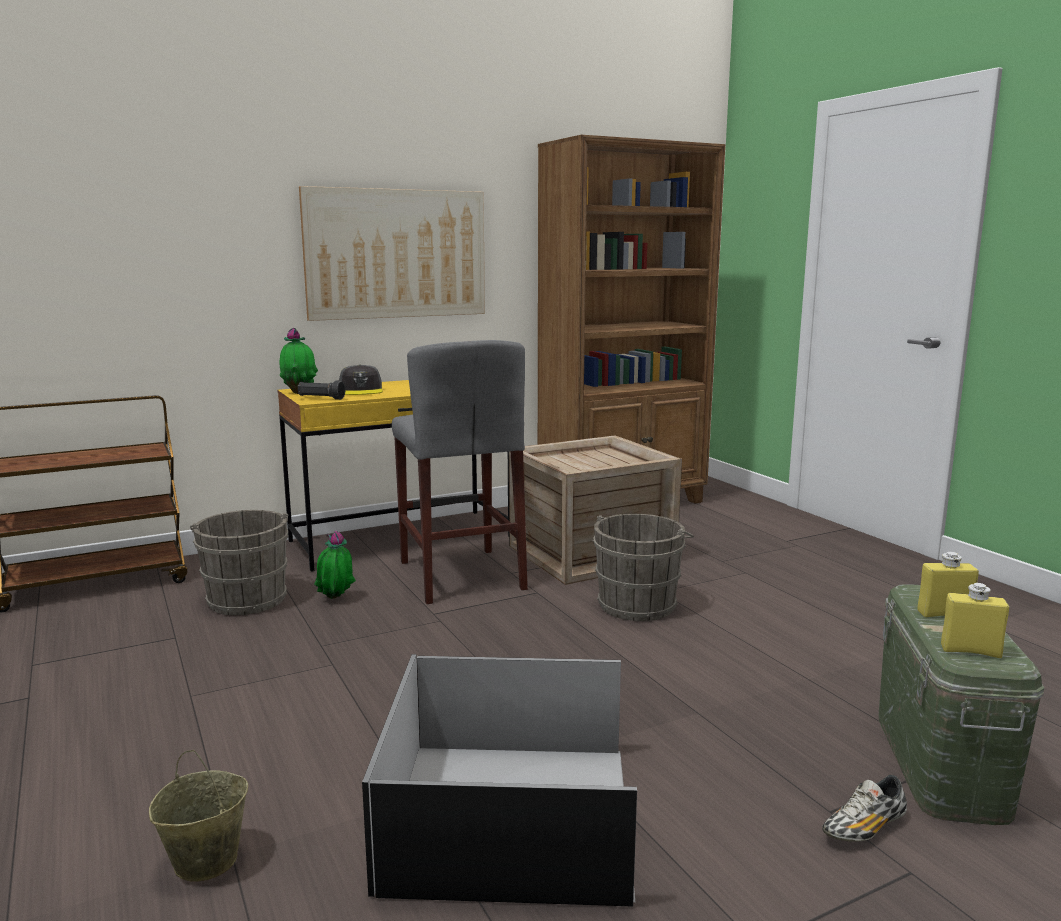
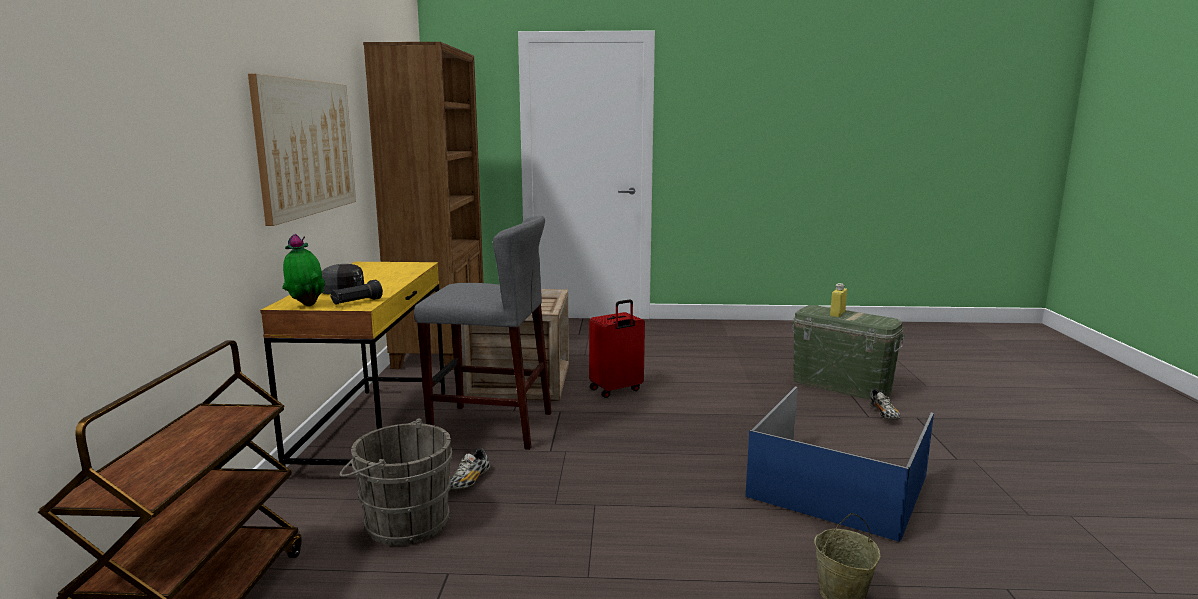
camera: 60 degrees left, 0 degrees up
potted plant [314,531,356,599] -> shoe [450,448,490,490]
black storage box [362,654,637,906] -> blue storage box [746,387,934,542]
grey bucket [592,514,694,621] -> red suitcase [589,299,645,398]
yellow bottle [941,583,1009,658] -> none

